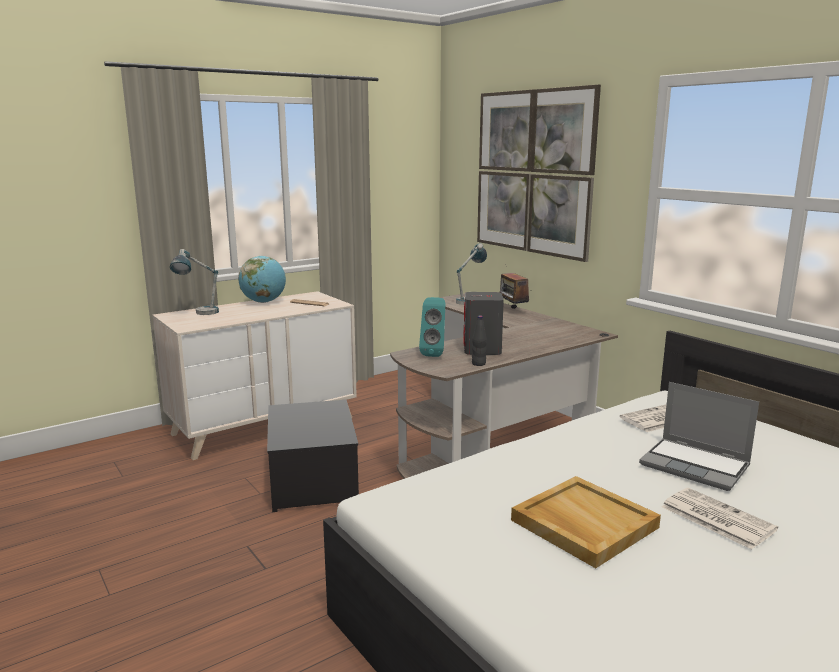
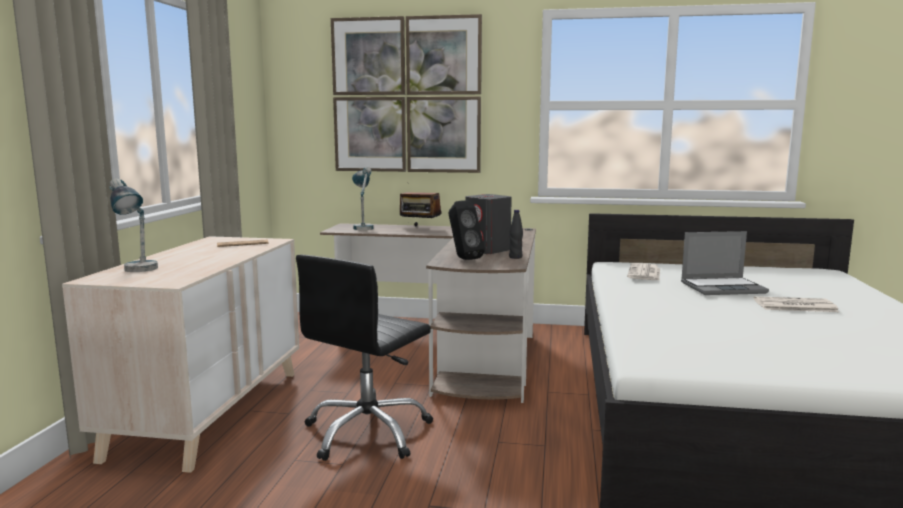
camera: 45 degrees left, 5 degrees down
globe [238,256,286,303] -> none
storage box [267,400,359,512] -> black office chair [296,255,433,461]
turquoise speaker [419,297,445,357] -> black speaker [449,200,485,260]
beige tray [511,476,661,568] -> none

